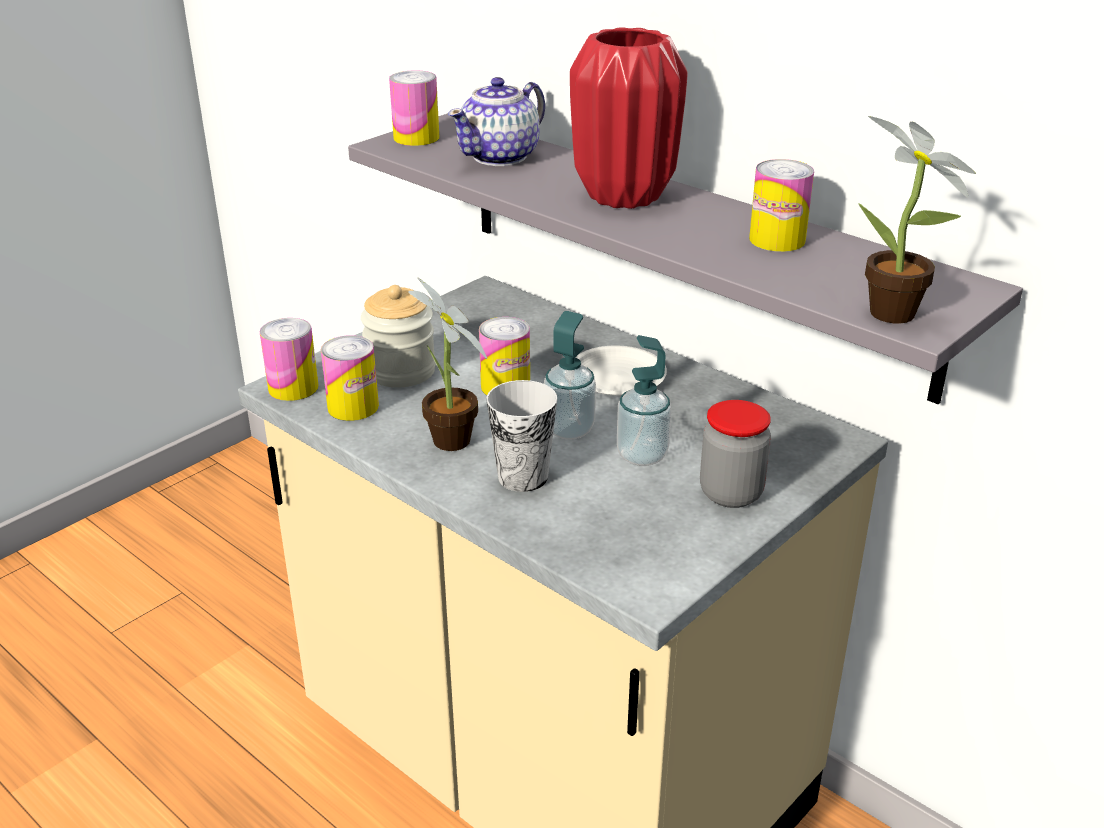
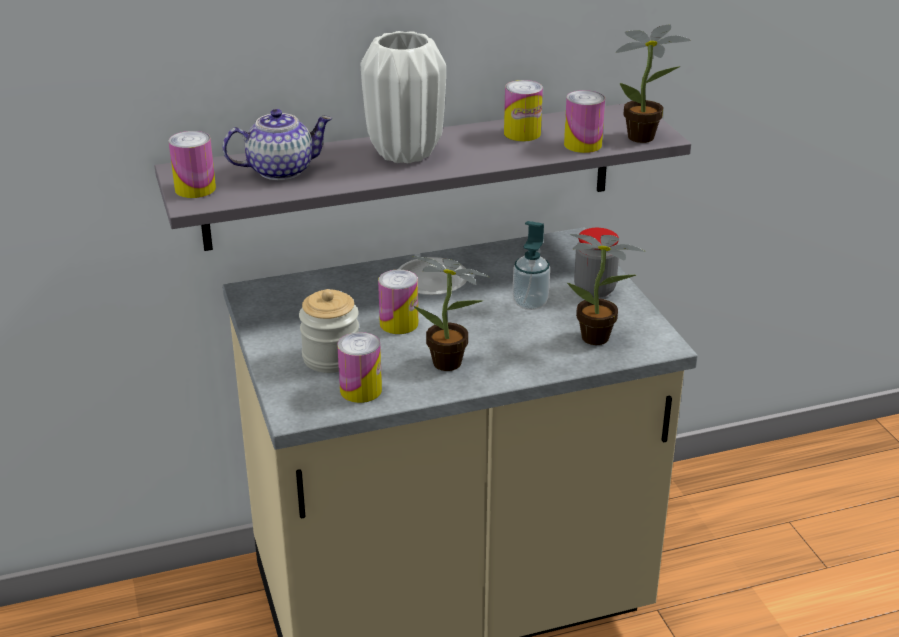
camera: 60 degrees left, 0 degrees up
can [260,318,318,401] -> can moved to [564,90,605,153]
teapot [448,77,545,166] -> teapot turned 90 degrees counterclockwise [222,109,333,180]
cup [486,380,557,492] -> none
soap dispenser [544,311,596,440] -> none
red vase [570,27,687,209] -> white vase [361,31,446,163]
none -> potted plant [567,234,646,345]

